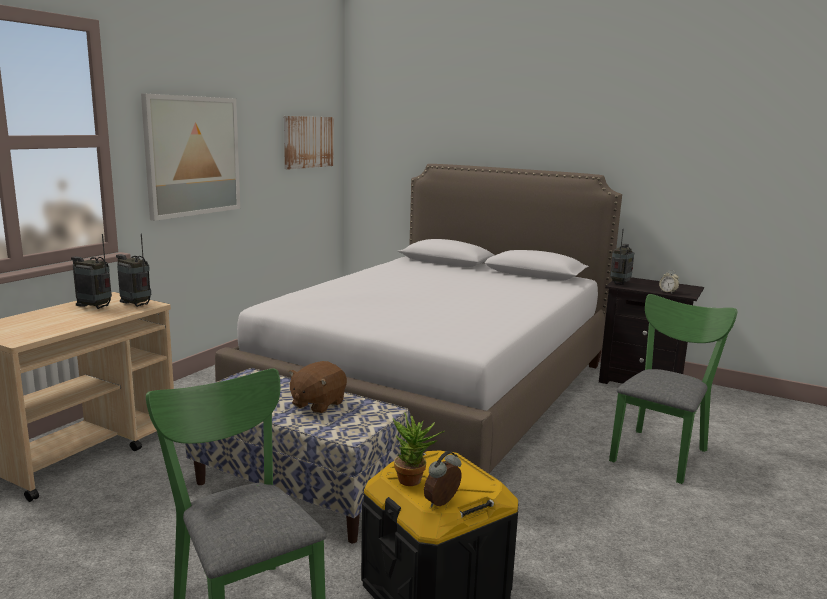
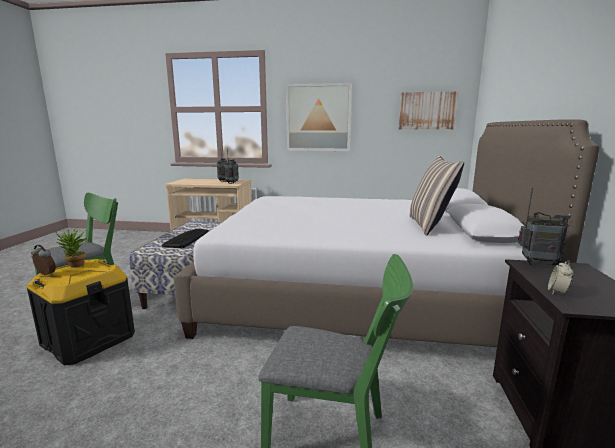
camera: 70 degrees right, 0 degrees up
brown plush toy [288,361,347,414] -> keyboard [161,229,209,248]
none -> pillow [409,155,464,236]

